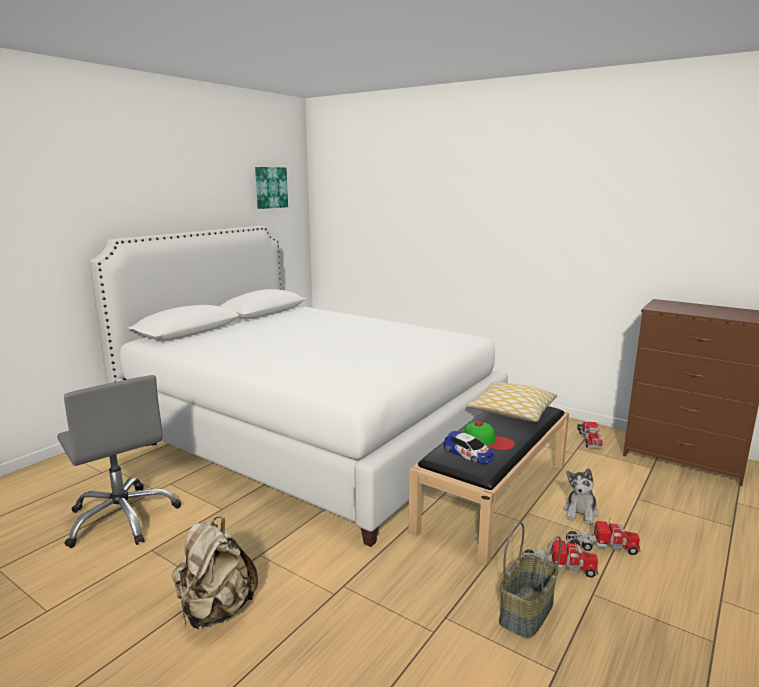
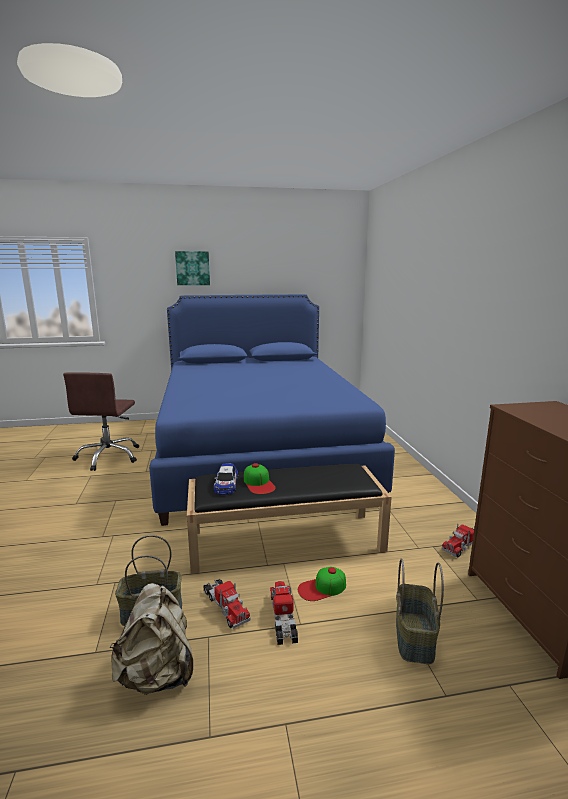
camera: 45 degrees right, 0 degrees up
grey office chair [57,375,181,548] -> brown office chair [63,372,139,471]
white bed [89,226,508,547] -> blue bed [149,294,395,526]
beige backpack [172,517,258,629] -> beige backpack moved to [110,583,193,695]
picture [255,167,288,209] -> picture moved to [175,251,210,285]
pillow [467,382,557,422] -> none
plush toy [563,468,599,525] -> cap [298,567,346,601]
toy truck [566,518,641,555] -> toy truck turned 150 degrees counterclockwise [270,581,298,645]
none -> basket [396,559,444,664]

